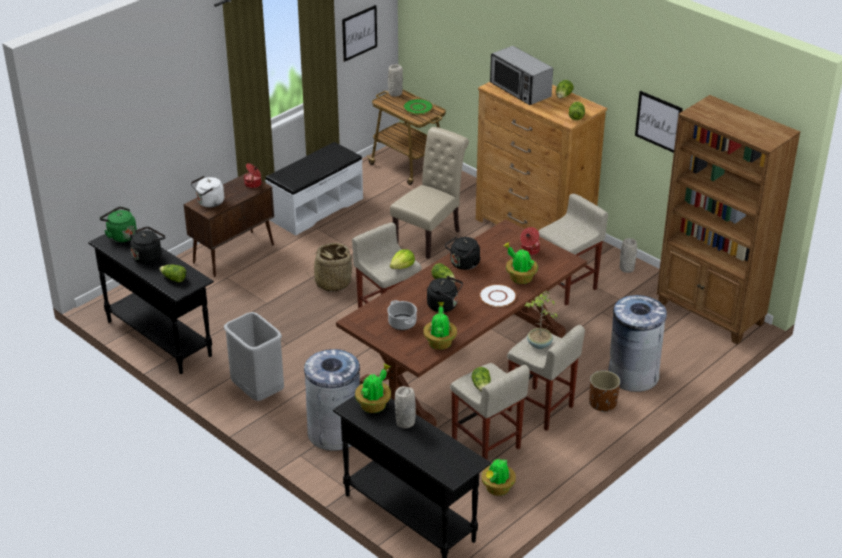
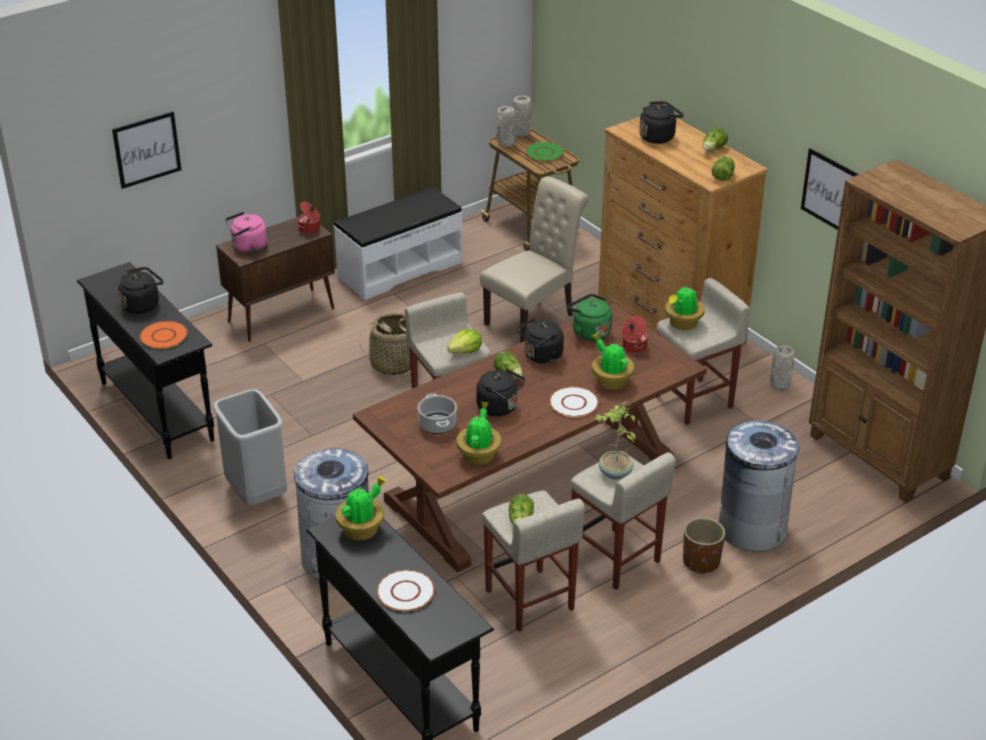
camera: 10 degrees right, 0 degrees up
green kettle [100,206,137,243] -> green kettle moved to [566,294,612,341]
lettuce [159,265,186,282] -> orange plate [139,321,188,349]
white kettle [191,176,224,208] -> pink kettle [225,212,267,253]
picture [342,5,377,62] -> picture moved to [112,111,181,189]
grey vase [395,386,416,428] -> grey vase moved to [497,106,516,147]
potted plant [481,459,516,496] -> potted plant moved to [665,287,705,330]
microwave [490,46,553,105] -> black kettle [639,101,684,144]
none -> white plate [376,570,435,611]

